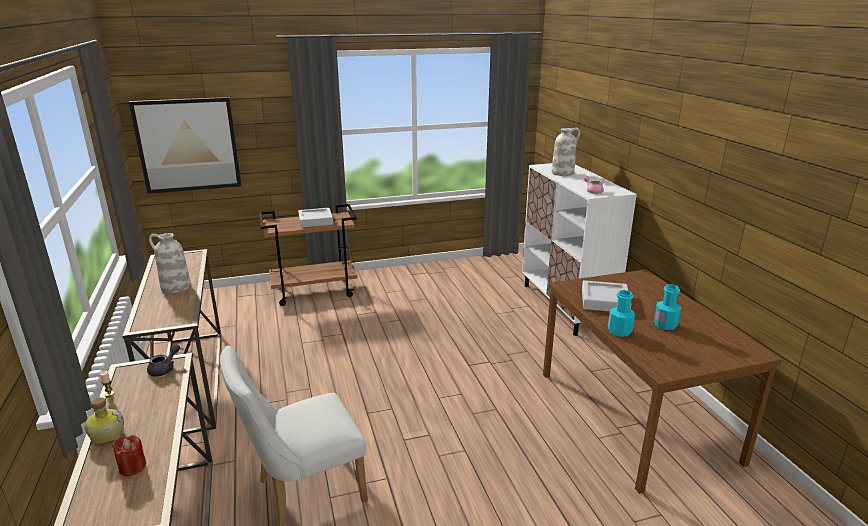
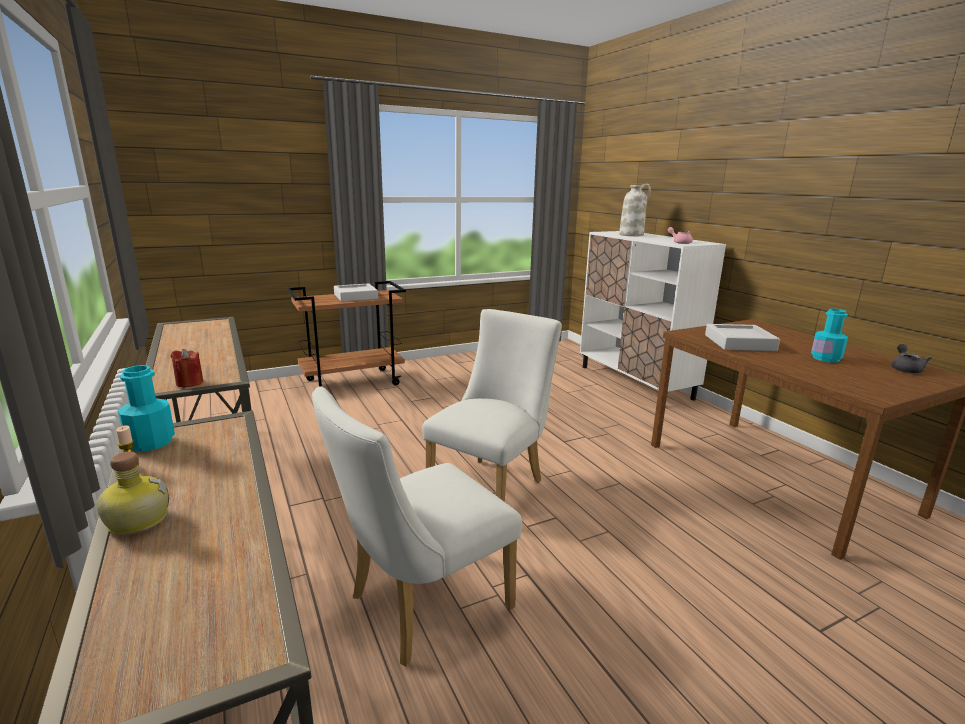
camera: 10 degrees left, 5 degrees down
red candle [112,435,146,476] -> red candle moved to [171,349,203,387]
picture [129,97,241,194] -> none
grey teapot [147,344,180,376] -> grey teapot moved to [891,344,932,373]
white vase [149,233,191,293] -> none
turquoise bottle [608,290,635,337] -> turquoise bottle moved to [118,365,175,452]
none -> white chair [422,309,562,502]

